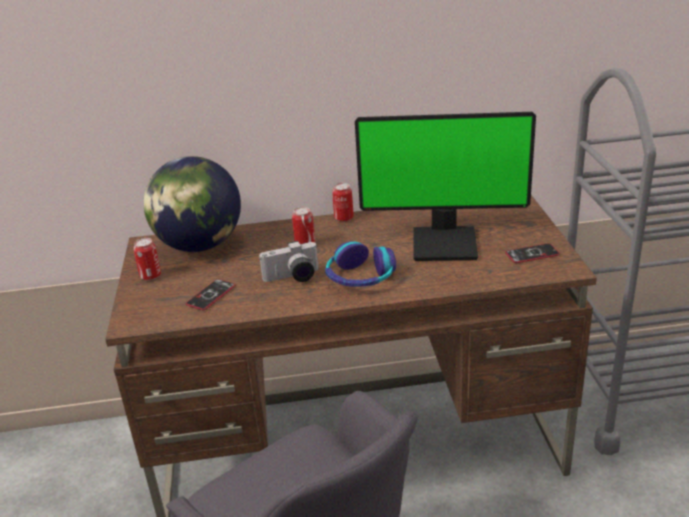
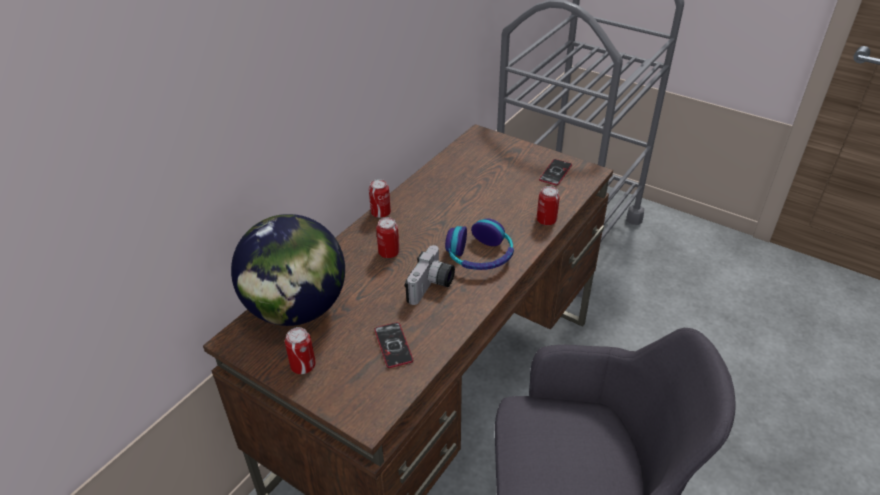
camera: 50 degrees left, 10 degrees up
monitor [355,112,536,261] -> none
none -> can [537,186,560,225]

